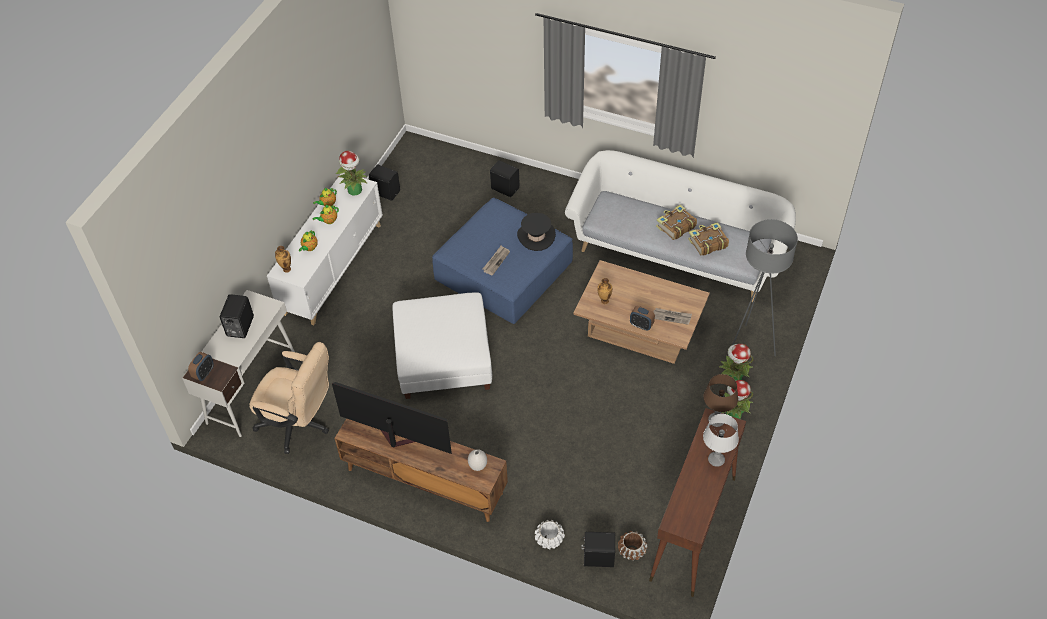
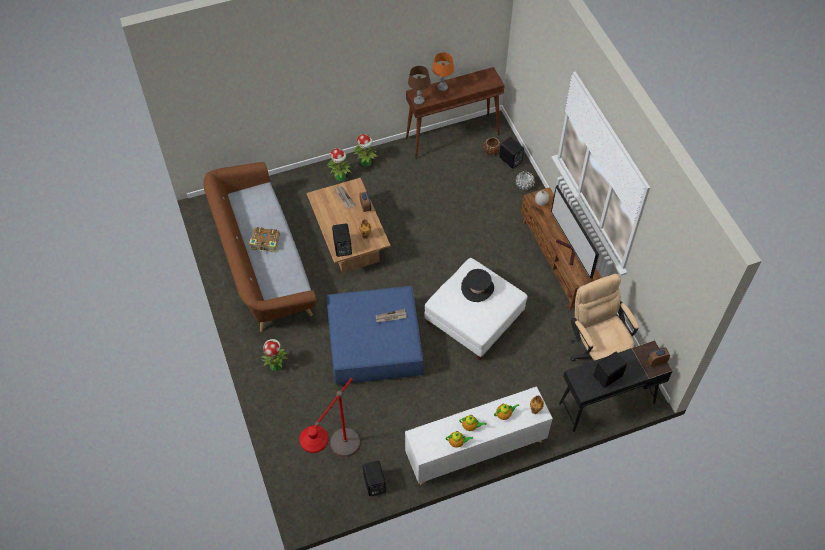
camera: 135 degrees left, 5 degrees up
white desk [182,290,295,437] -> black desk [559,340,673,432]
potted plant [336,151,368,196] -> potted plant moved to [262,339,288,371]
black speaker [490,160,520,197] -> black speaker moved to [332,224,352,257]
black hat [517,213,556,251] -> black hat moved to [461,269,494,302]
white sofa [565,150,796,302] -> brown sofa [204,162,317,332]
book [688,222,729,256] -> none
grey table lamp [703,414,739,467] -> orange table lamp [432,52,454,91]
grey floor lamp [732,219,798,356] -> none
none -> red floor lamp [299,378,361,457]

